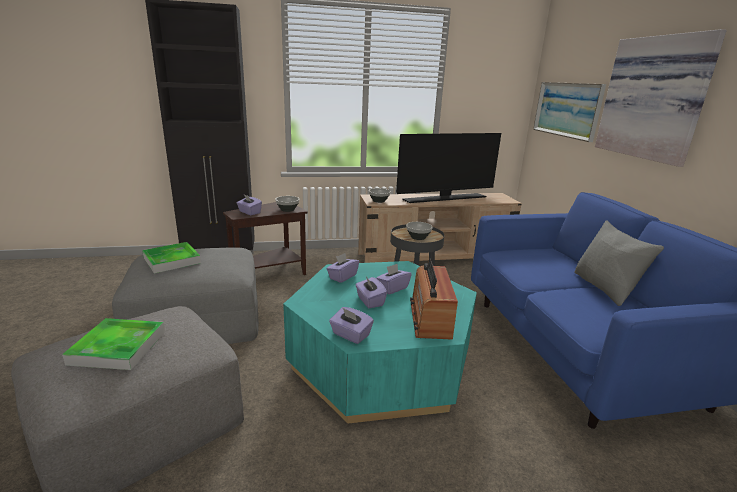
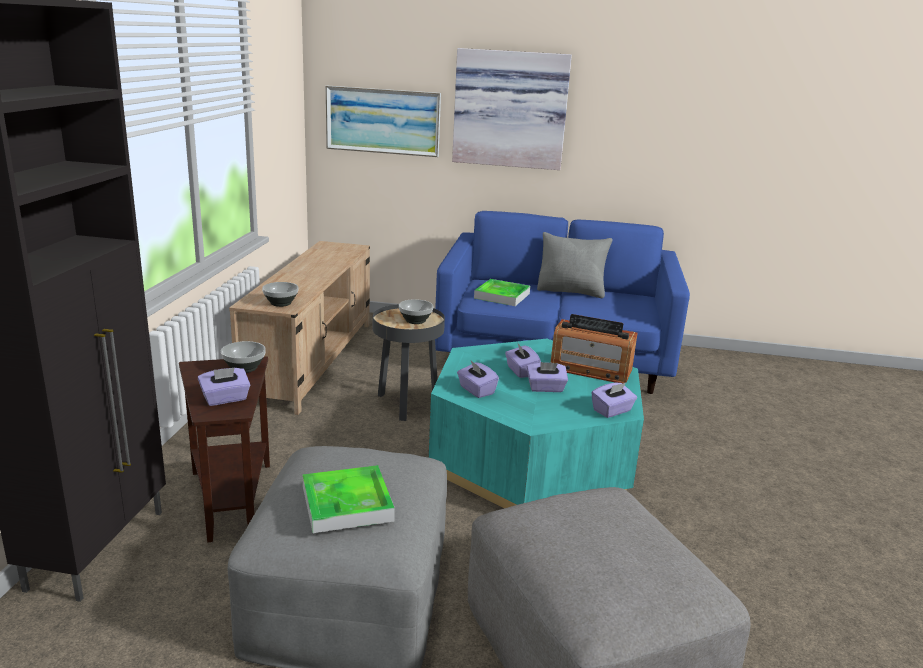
camera: 70 degrees left, 0 degrees up
tray [62,318,165,370] -> tray moved to [474,279,530,306]
television [396,133,501,203] -> none

